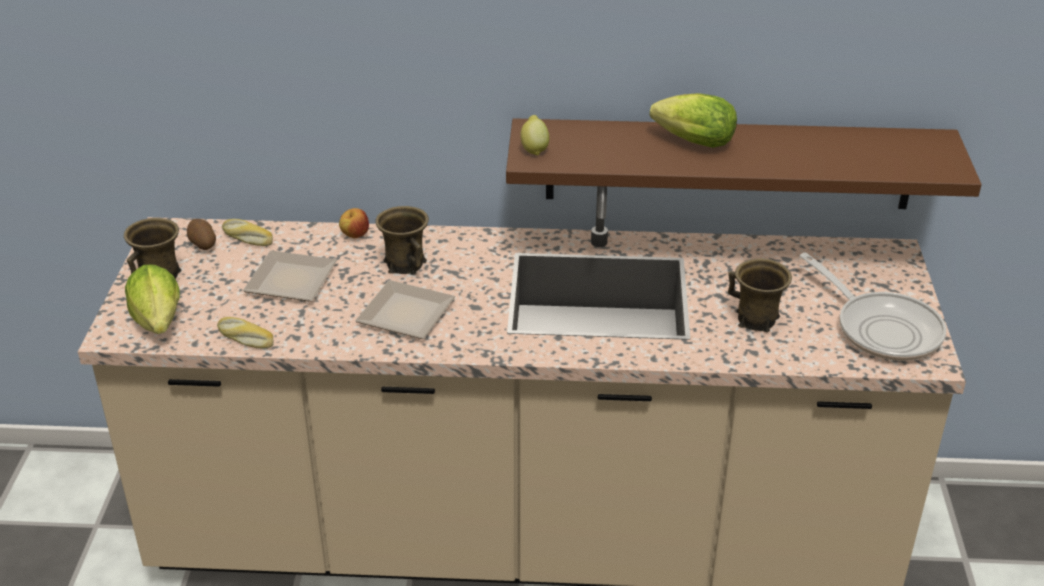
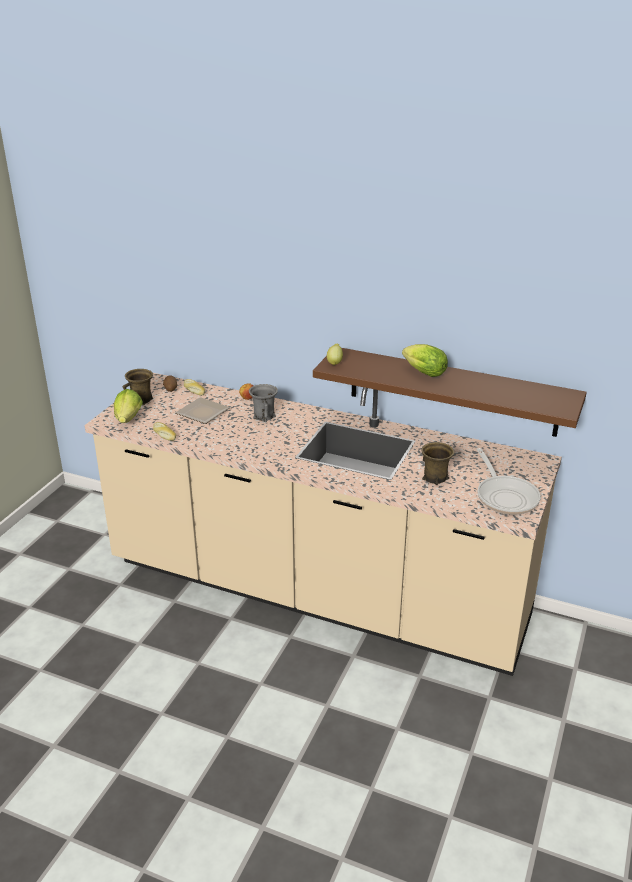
camera: 20 degrees right, 5 degrees down
plate [355,280,455,339] -> none
brown mug [375,206,429,275] -> grey mug [249,384,278,422]

